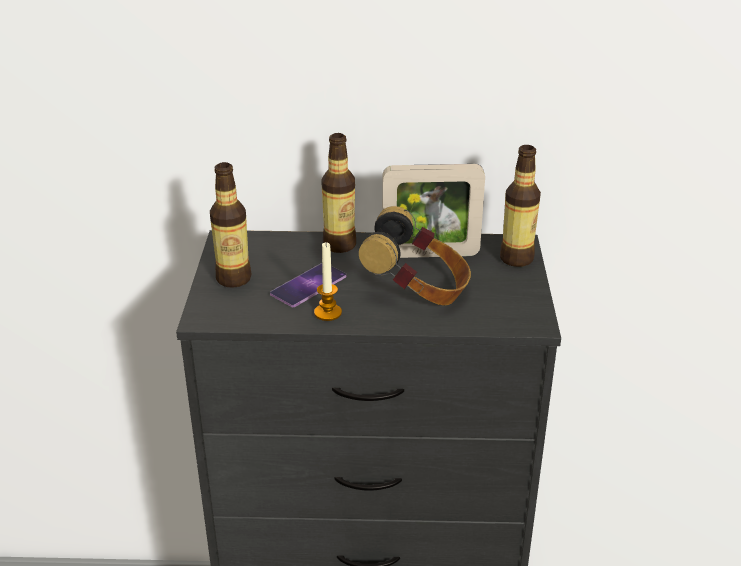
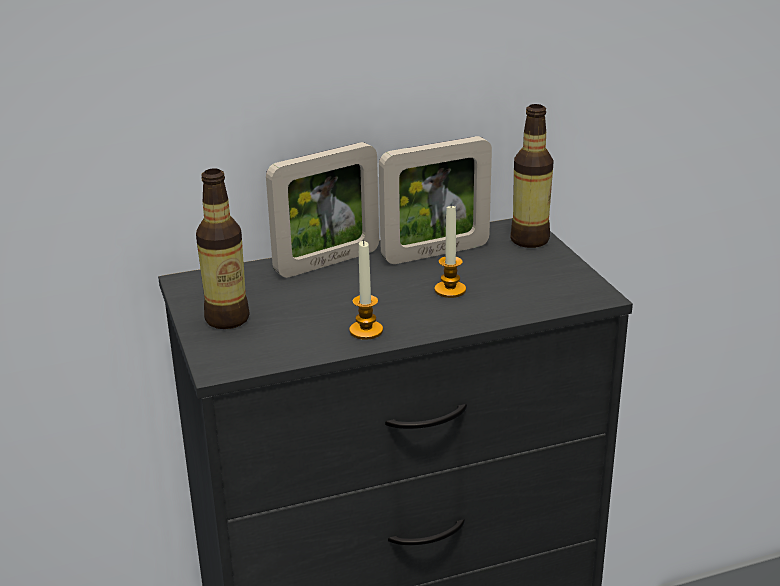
camera: 20 degrees left, 5 degrees down
phone [270,263,346,307] -> none
bottle [321,133,356,253] -> picture frame [266,142,379,278]
headphones [359,206,471,306] -> candle [435,206,466,298]

